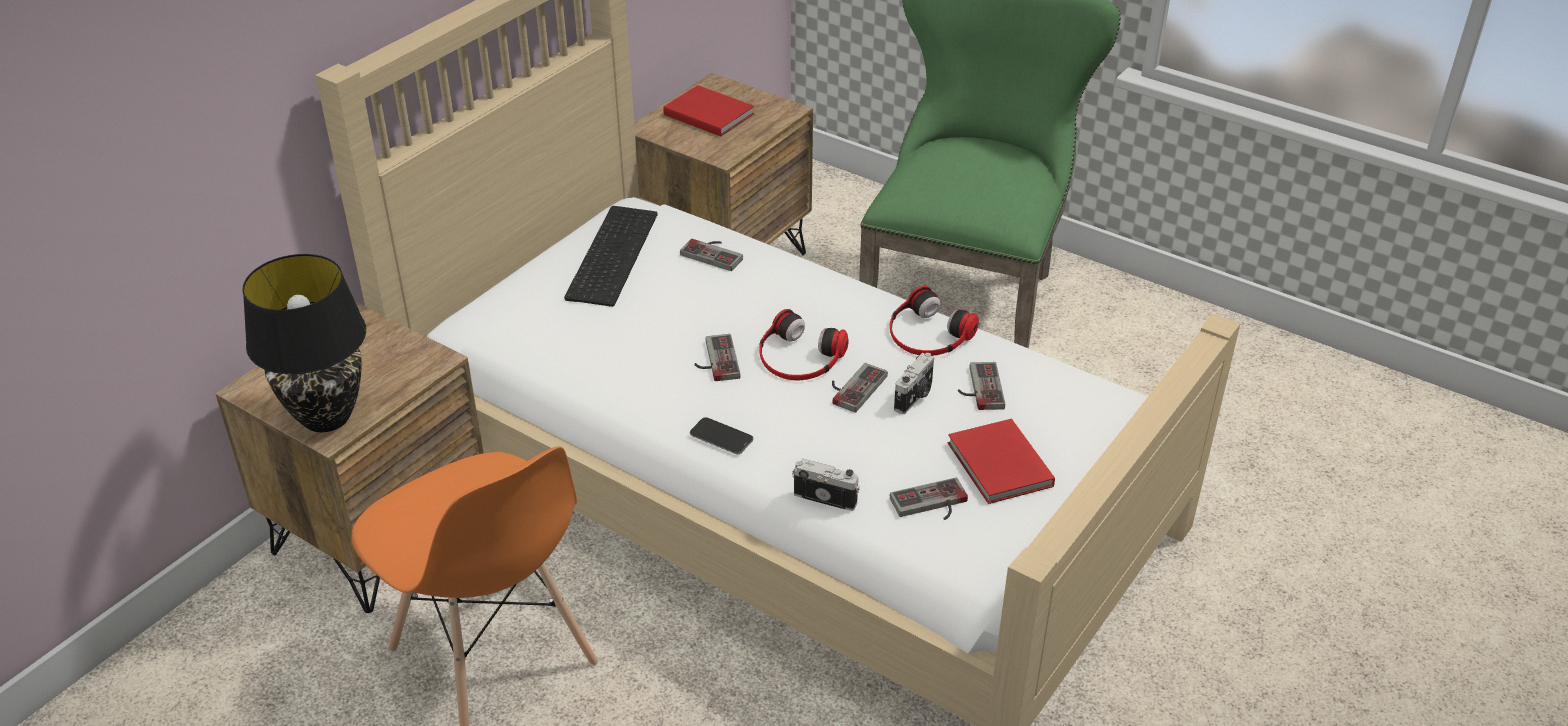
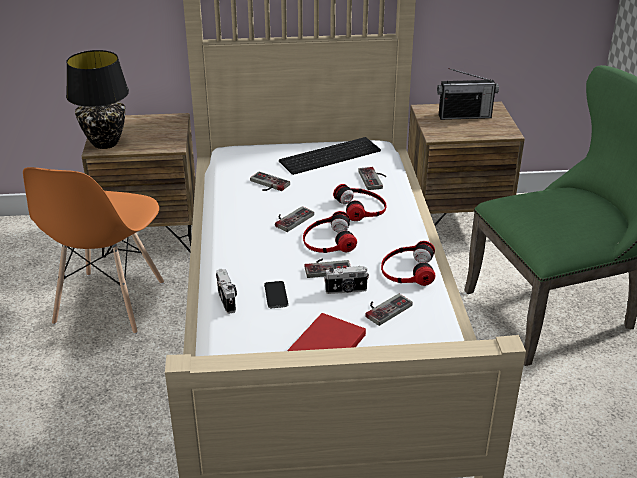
camera: 50 degrees right, 5 degrees down
red book [663,85,754,136] -> radio [437,68,499,120]
phone [690,417,753,454] -> phone moved to [264,281,289,308]
game controller [890,478,968,520] -> game controller moved to [250,172,290,191]
none -> headphones [333,184,387,221]

